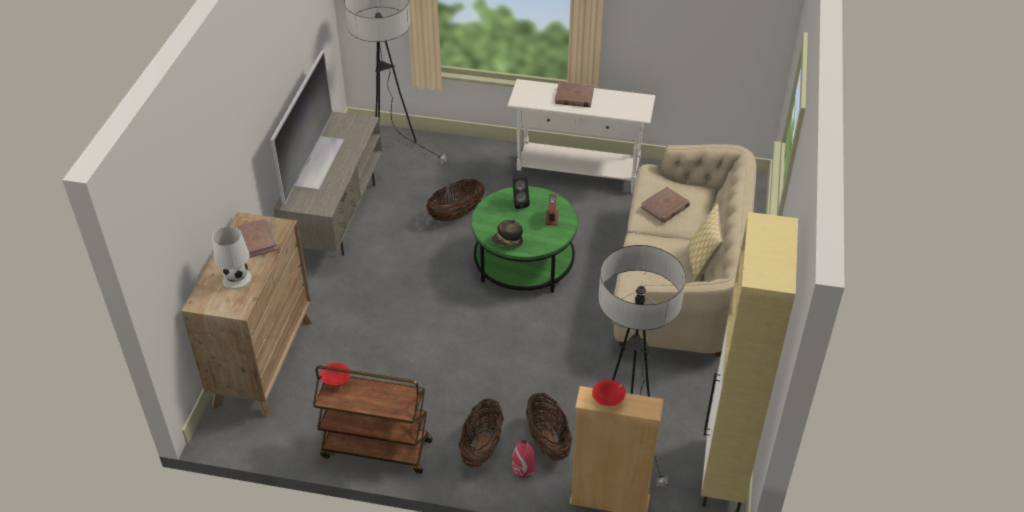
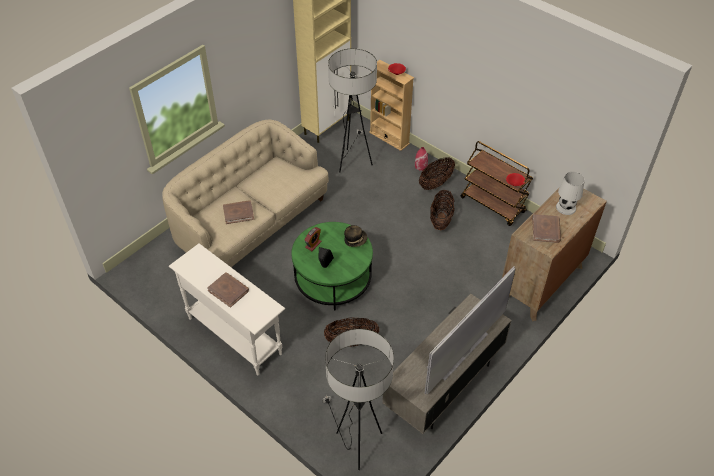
camera: 150 degrees left, 5 degrees up
basket [526,393,572,461] -> basket moved to [430,190,454,230]
pillow [689,204,723,282] -> none

